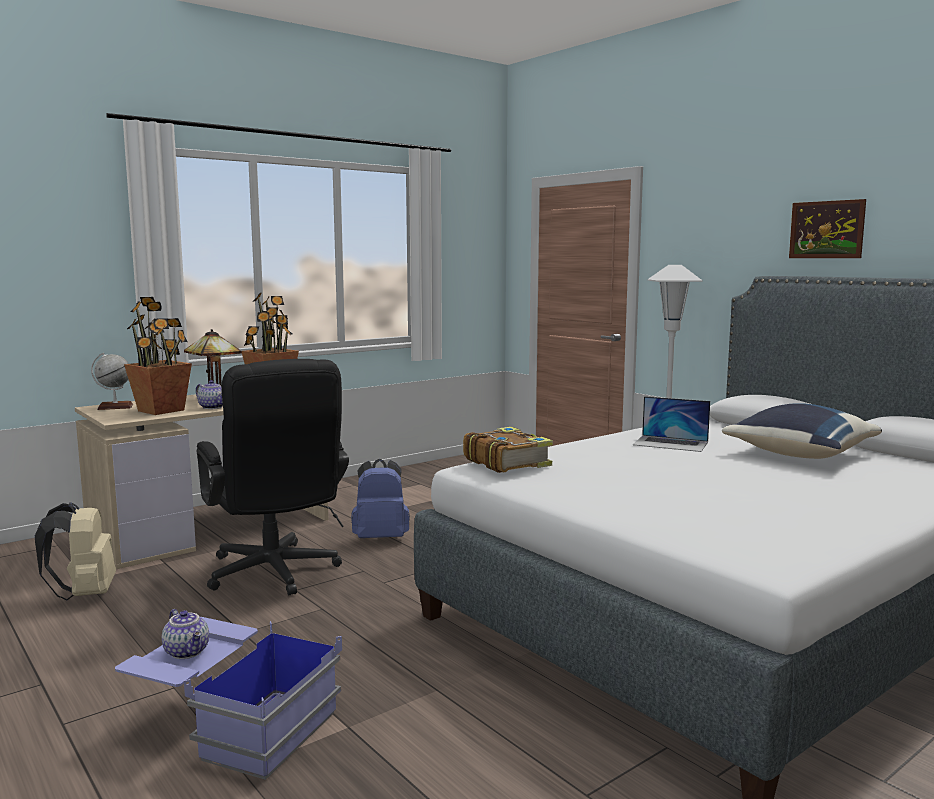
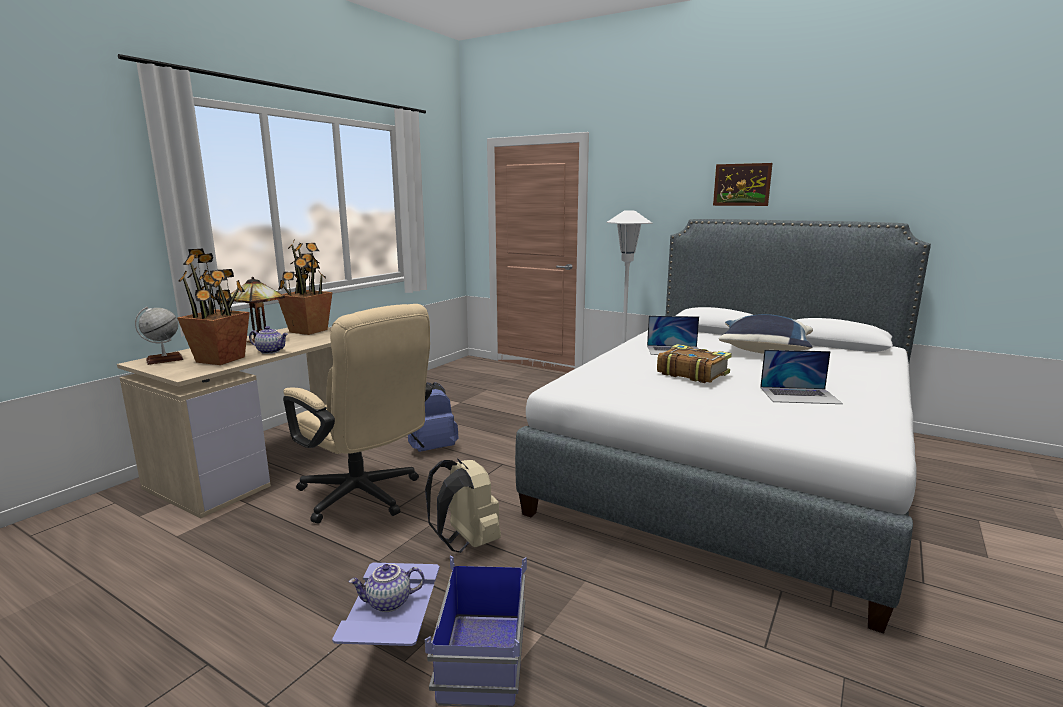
camera: 20 degrees left, 5 degrees up
beige backpack [35,502,116,600] -> beige backpack moved to [425,459,501,553]
teapot [162,609,209,659] -> teapot turned 135 degrees clockwise [349,564,424,612]
black office chair [197,359,349,595] -> beige office chair [283,304,432,523]
book [463,427,553,473] -> book moved to [657,344,732,383]
none -> laptop [760,350,843,404]

